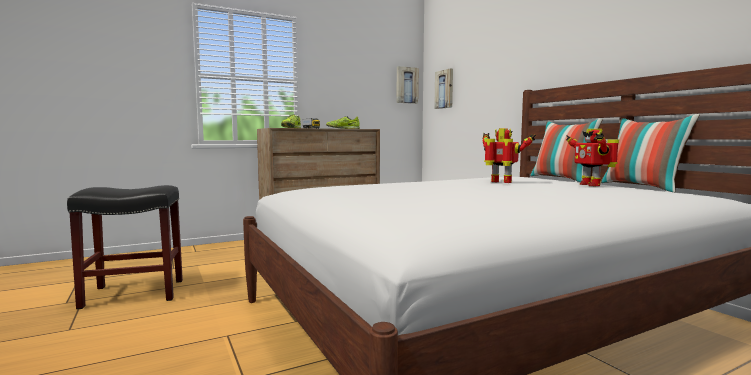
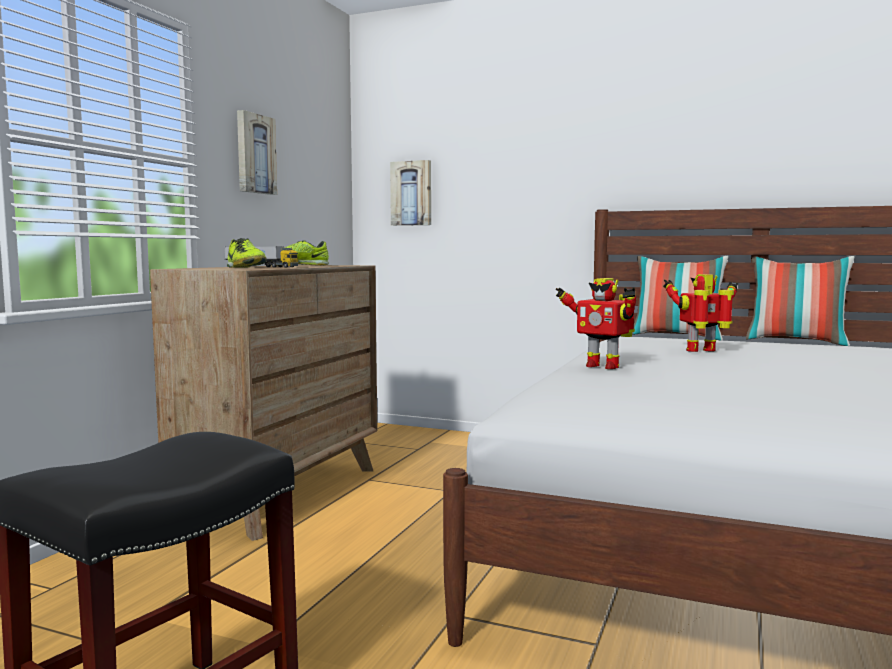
camera: 40 degrees left, 0 degrees up
picture [397,66,418,104] -> picture moved to [237,110,277,195]
toy robot [566,129,619,186] -> toy robot moved to [556,278,636,369]

